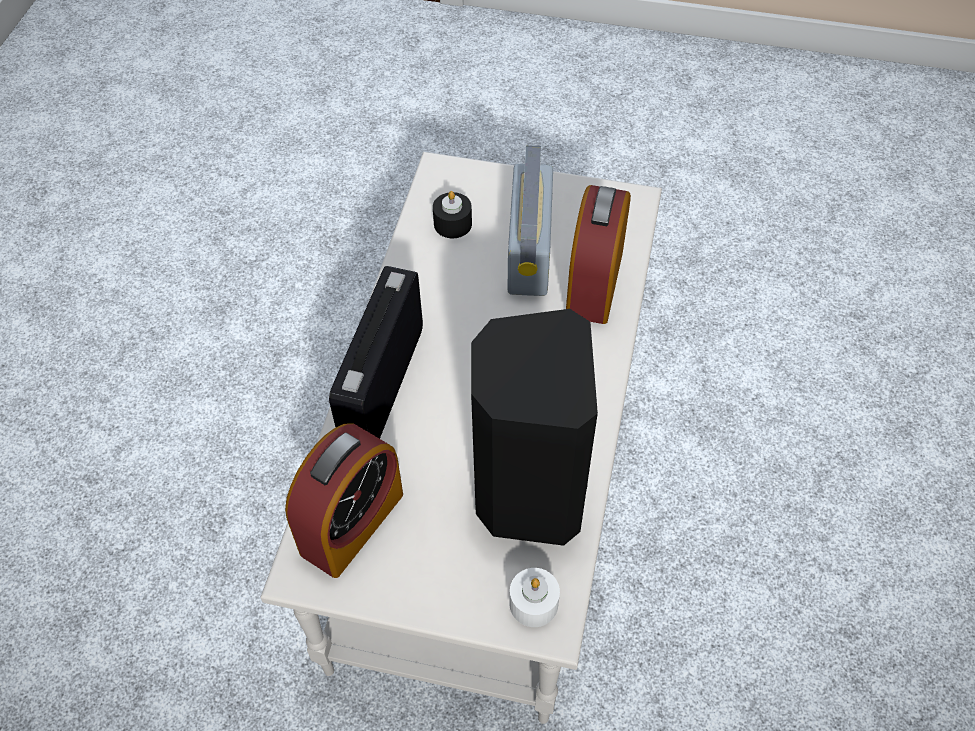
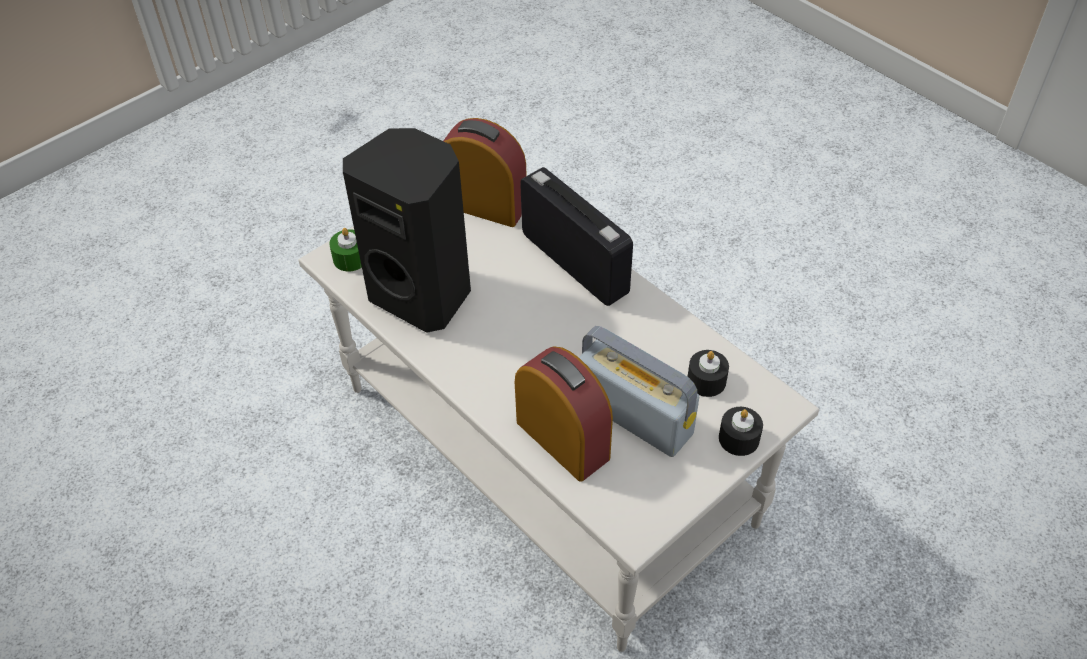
camera: 125 degrees right, 5 degrees down
alarm clock [285,423,403,578] -> alarm clock turned 135 degrees clockwise [443,118,527,227]
white candle [509,568,560,627] -> green candle [329,228,362,271]
none -> black candle [719,407,763,456]

